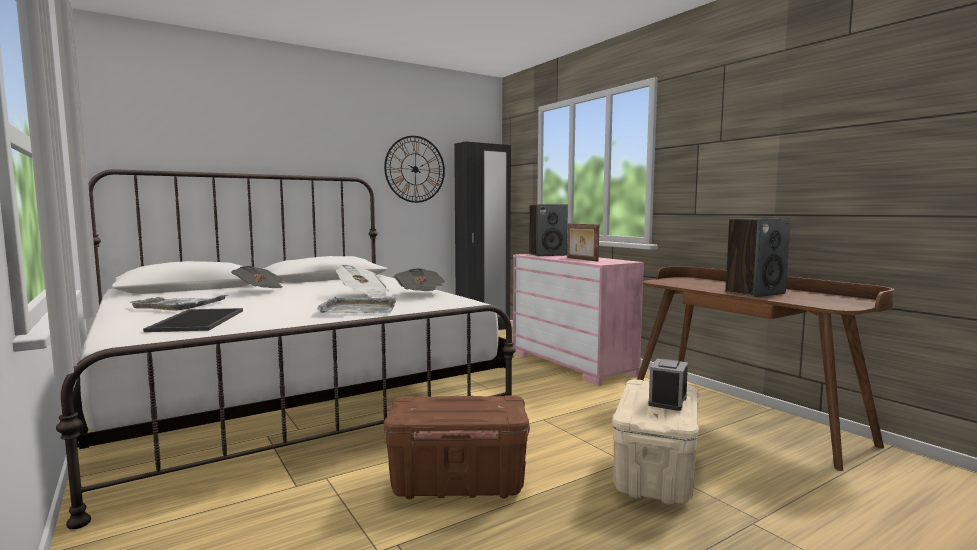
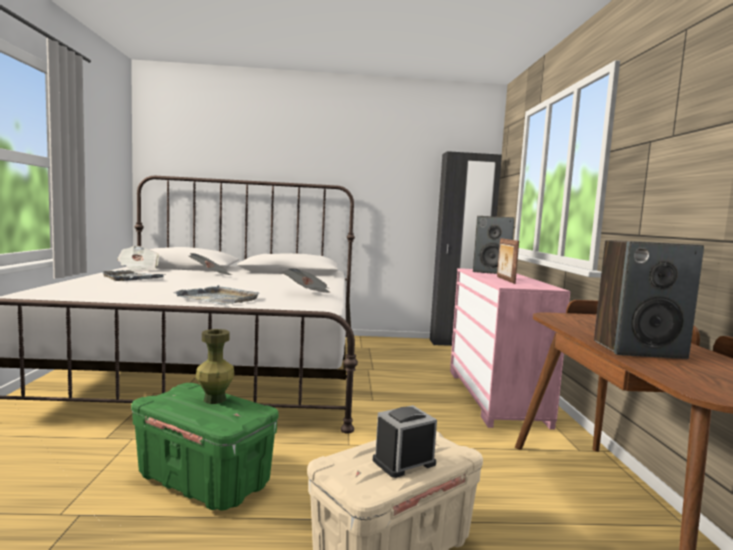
camera: 30 degrees right, 0 degrees up
tray [143,308,243,332] -> none
newspaper [336,264,390,298] -> newspaper moved to [117,246,159,273]
wall clock [384,136,445,203] -> none
brown storage box [384,395,530,499] -> green storage box [131,383,279,511]
none -> green vase [196,329,234,404]

